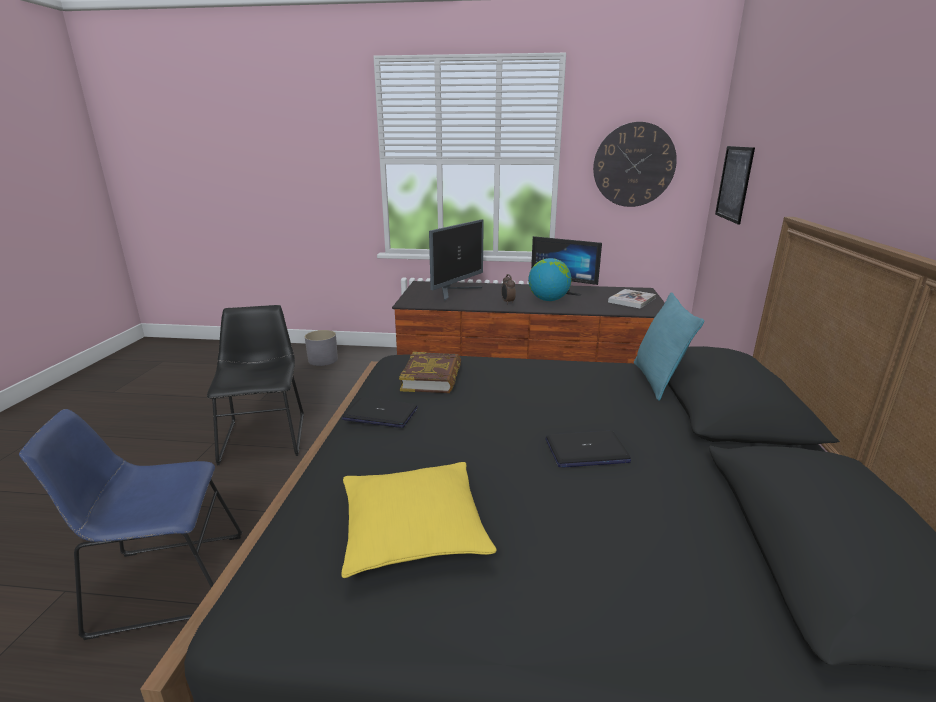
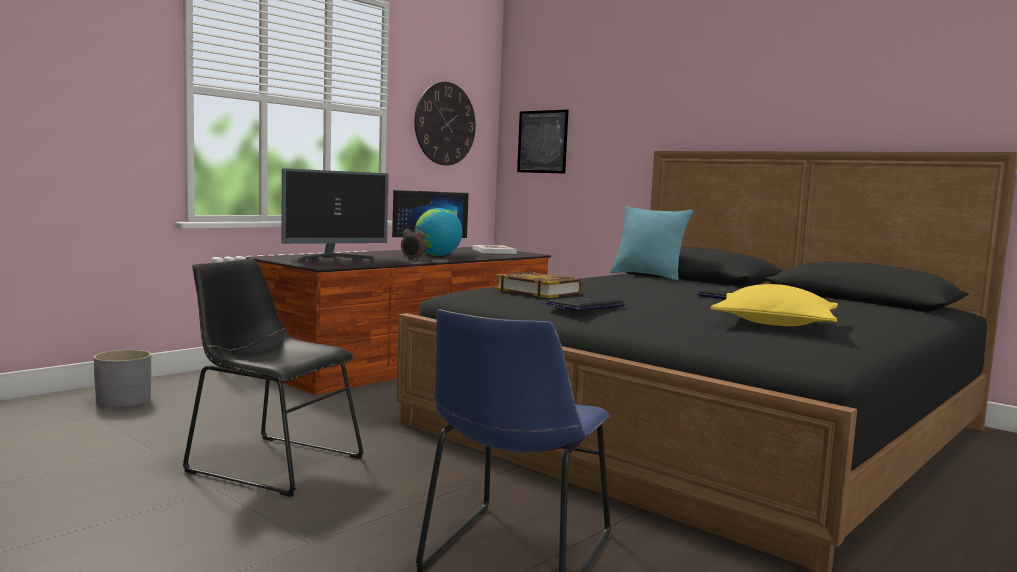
camera: 55 degrees left, 15 degrees down
monitor [429,219,484,301] -> monitor turned 75 degrees clockwise [281,168,389,260]

